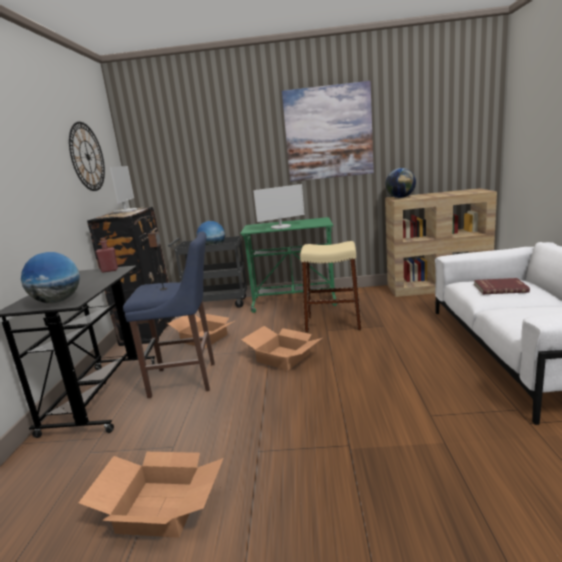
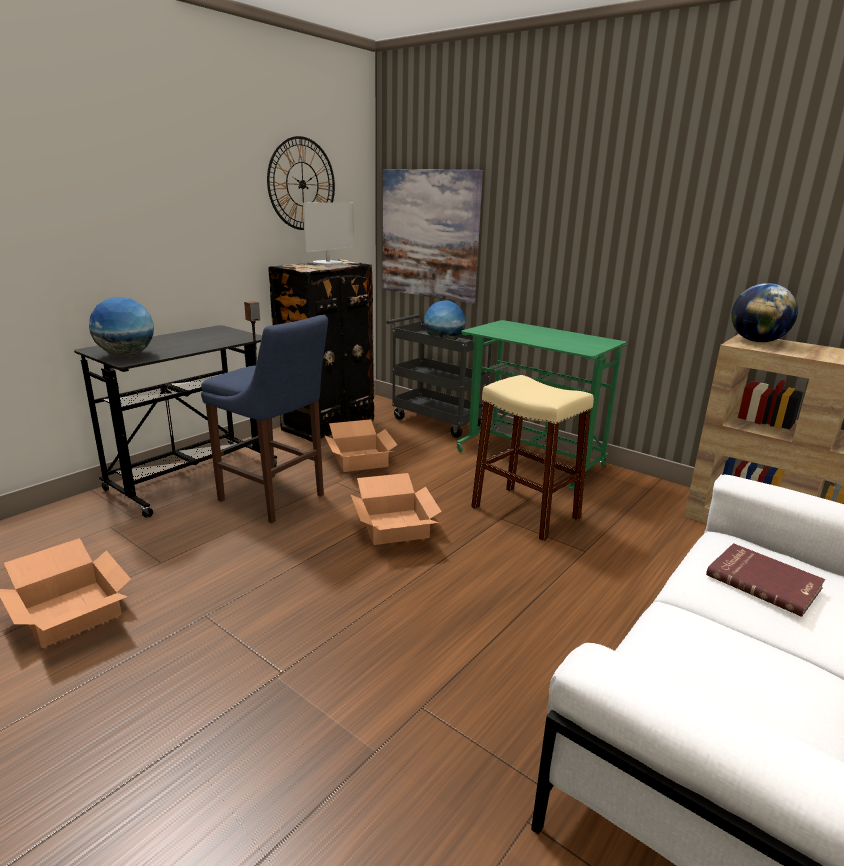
camera: 35 degrees right, 5 degrees up
red bottle [96,238,118,273] -> none
monitor [253,184,305,229] -> none
picture [282,81,374,182] -> picture moved to [383,169,483,304]

